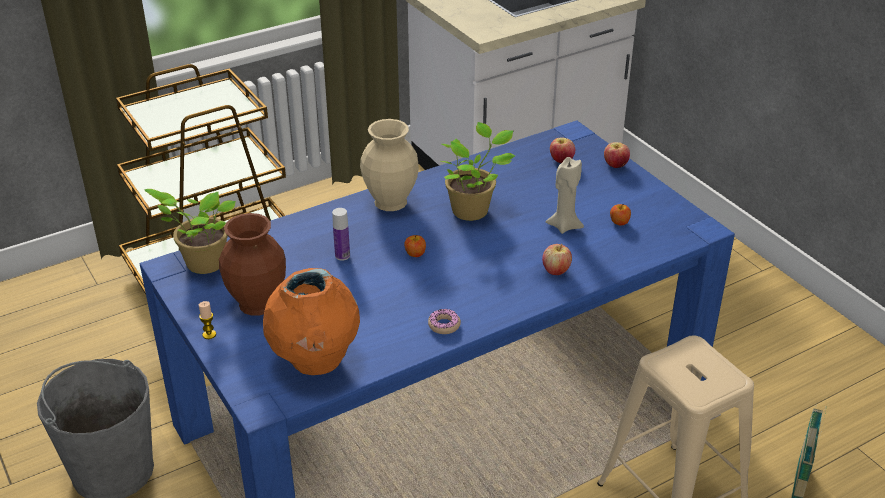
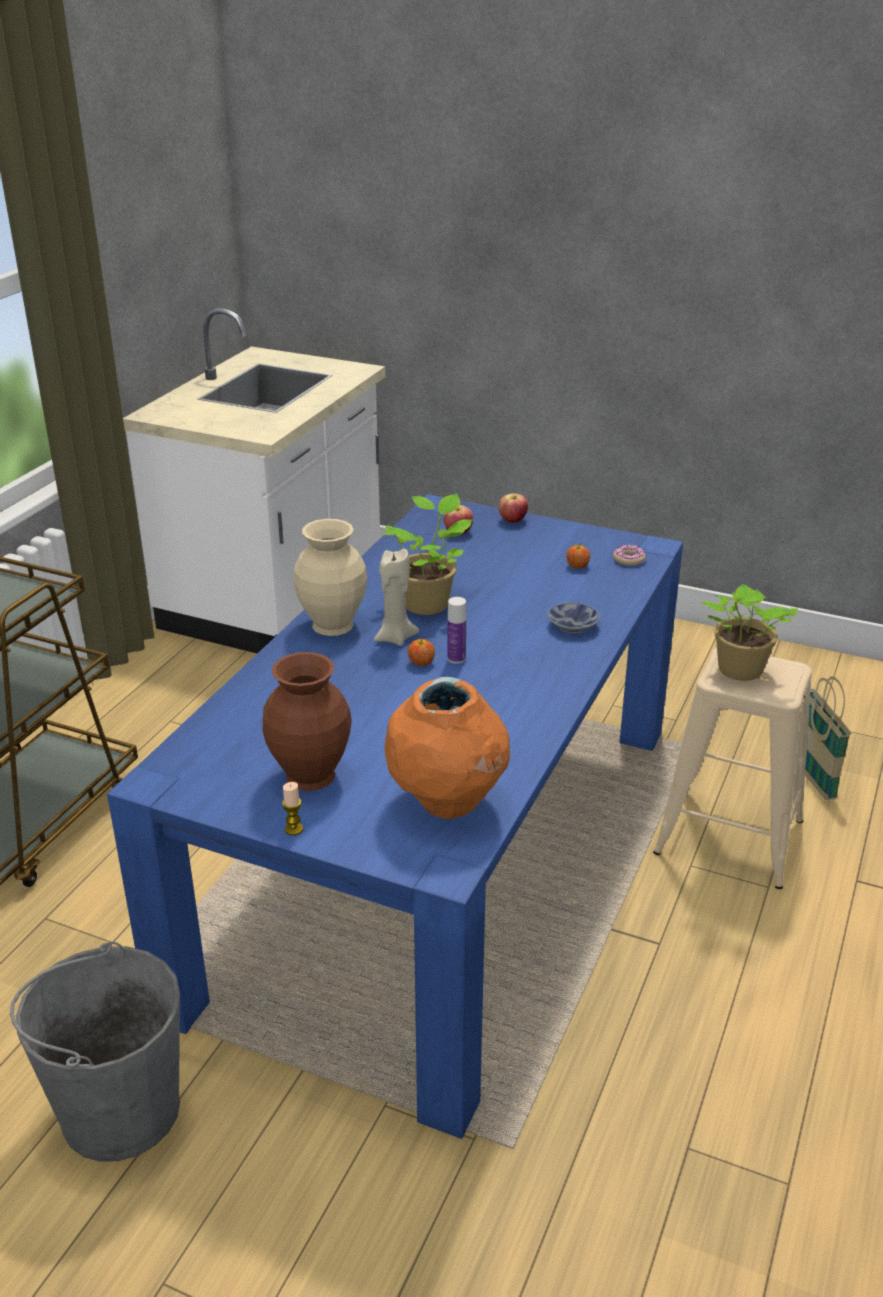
camera: 35 degrees left, 5 degrees down
potted plant [145,189,236,274] -> potted plant moved to [701,584,798,681]
bottle [332,208,350,261] -> bottle moved to [448,597,466,664]
donut [428,309,461,334] -> donut moved to [613,545,646,566]
apple [542,244,572,275] -> bowl [548,602,600,634]
beige candle [546,157,584,234] -> beige candle moved to [374,549,419,646]

